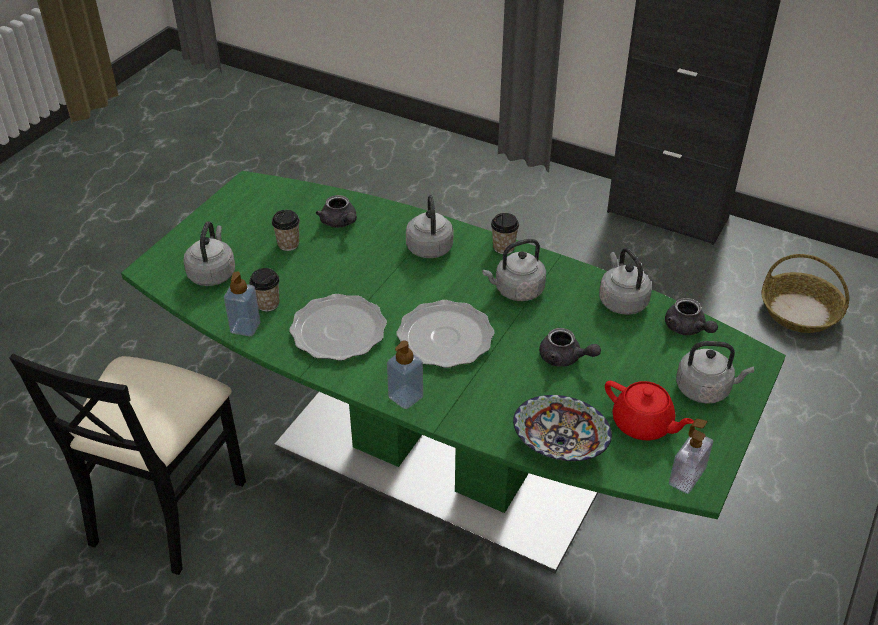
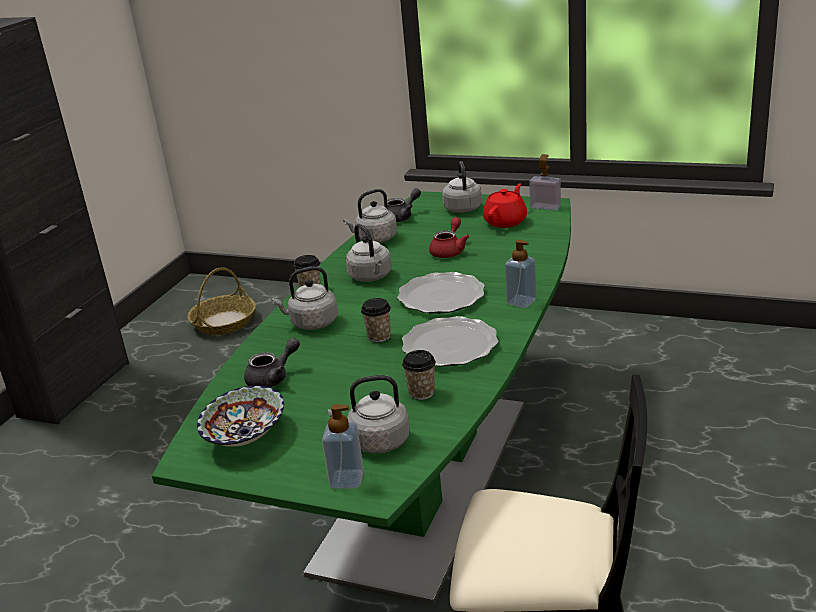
camera: 95 degrees left, 15 degrees down
soap dispenser [224,271,260,336] -> soap dispenser moved to [322,404,364,489]
cup [272,210,300,251] -> cup moved to [361,298,391,342]
bowl [513,395,612,461] -> bowl moved to [197,385,284,447]
grey teapot [539,328,601,367] -> red teapot [429,217,469,258]

